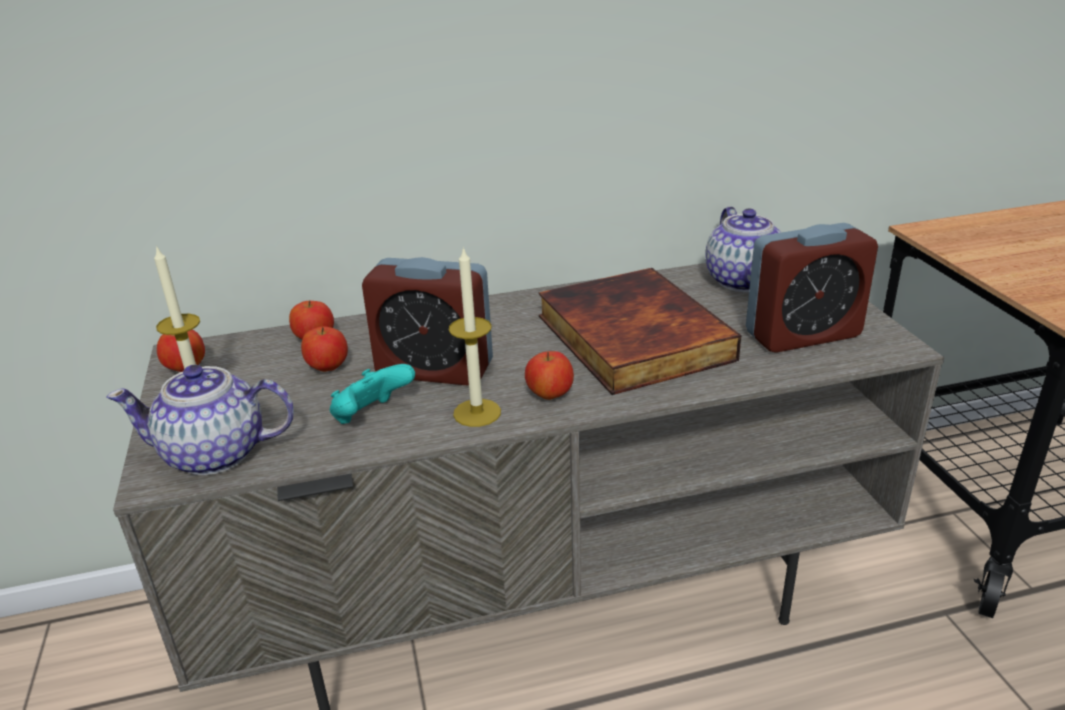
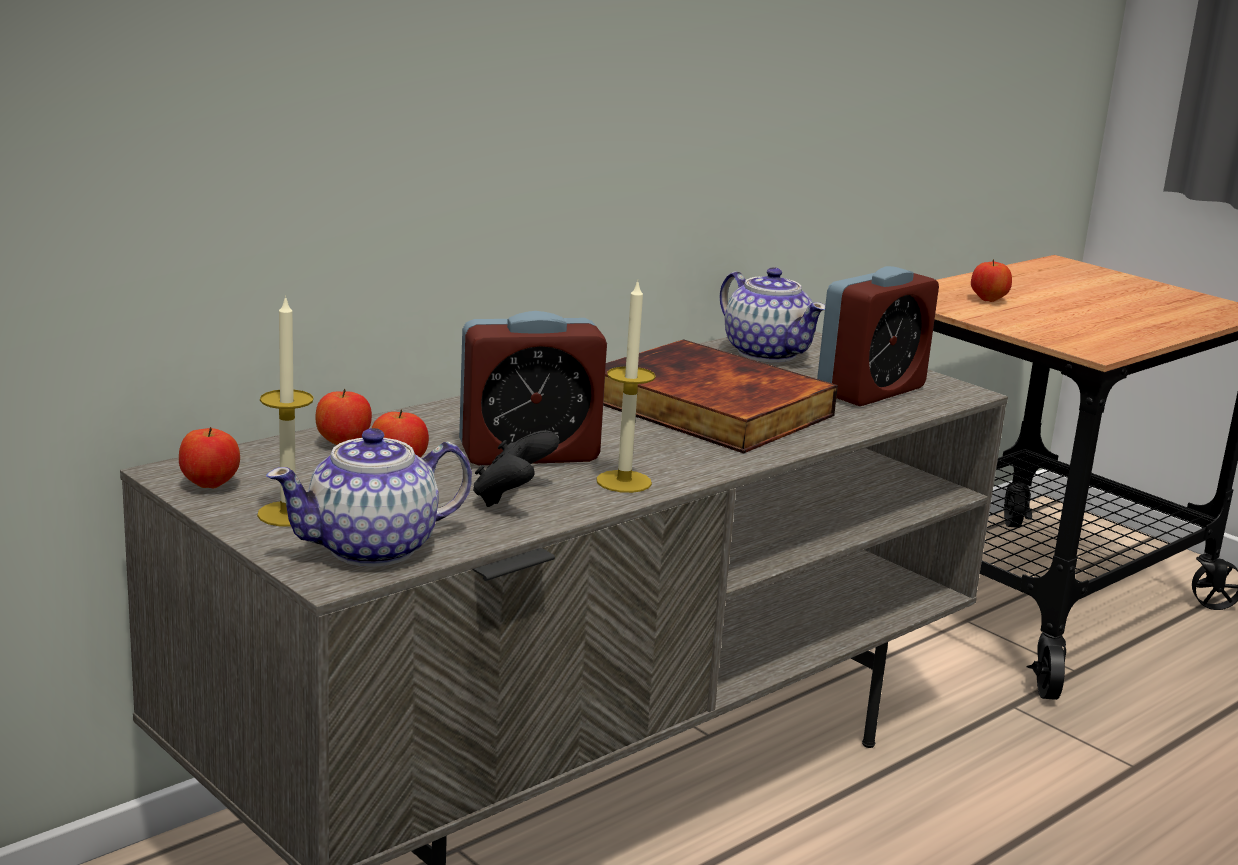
camera: 30 degrees left, 10 degrees down
turquoise game controller [330,364,415,424] -> black game controller [473,430,559,507]
apple [525,351,574,400] -> apple moved to [971,259,1012,302]

